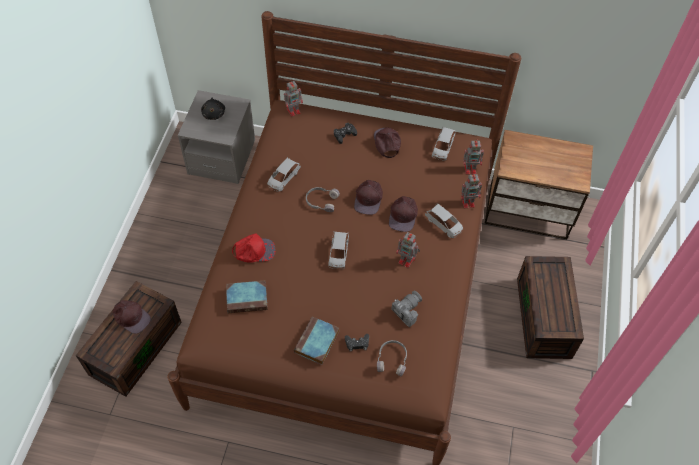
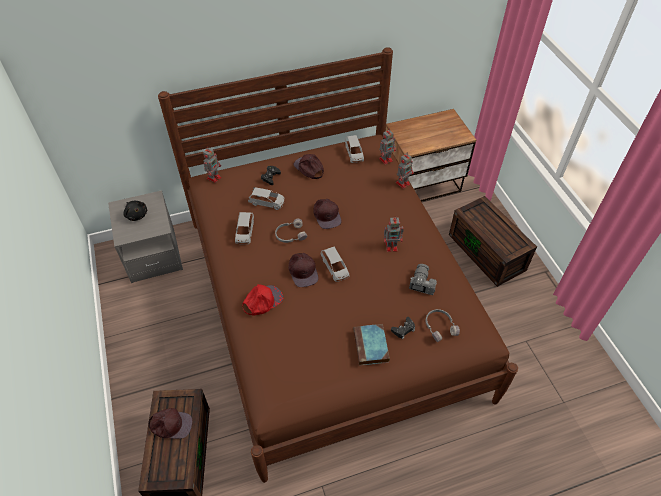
camera: 30 degrees left, 5 degrees down
book [226,280,268,313] -> none
brown cap [389,196,418,232] -> brown cap moved to [288,253,318,287]
grey toy car [425,203,463,238] -> grey toy car moved to [248,187,285,210]

